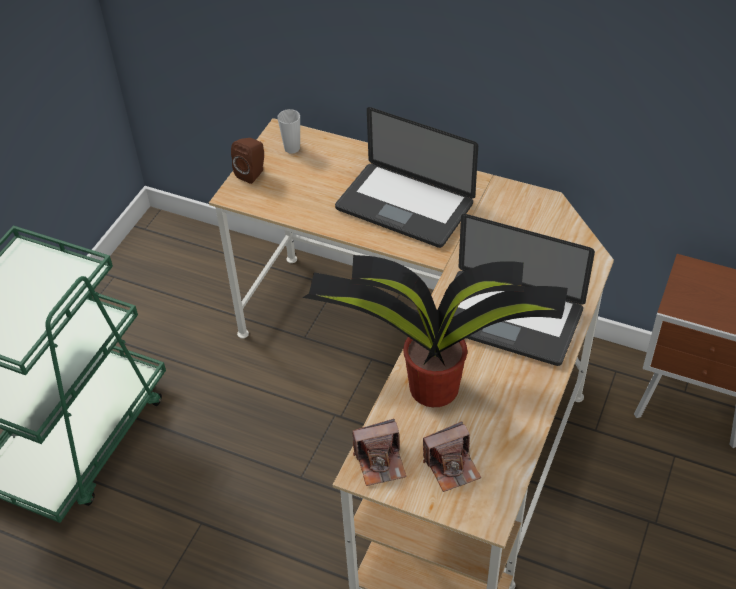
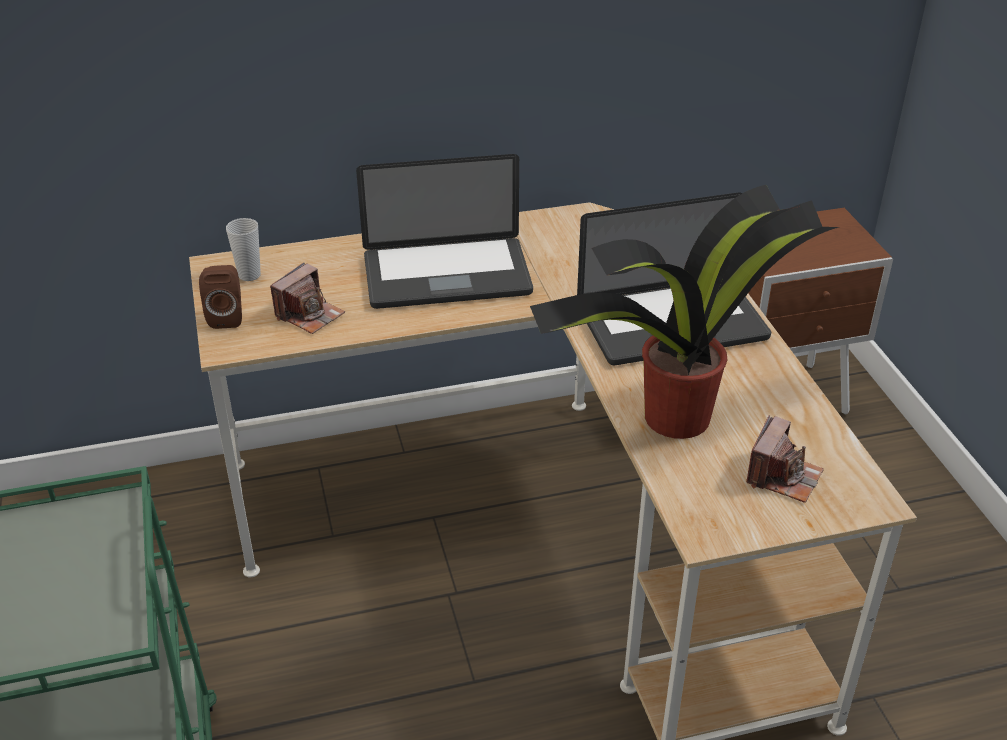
camera: 40 degrees left, 10 degrees down
camera [352,419,407,486] -> camera moved to [270,263,345,334]

